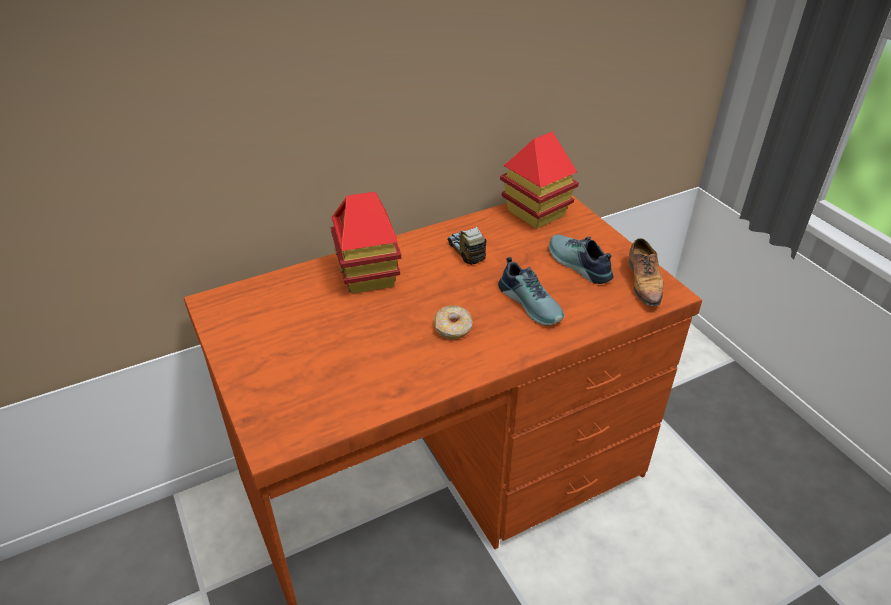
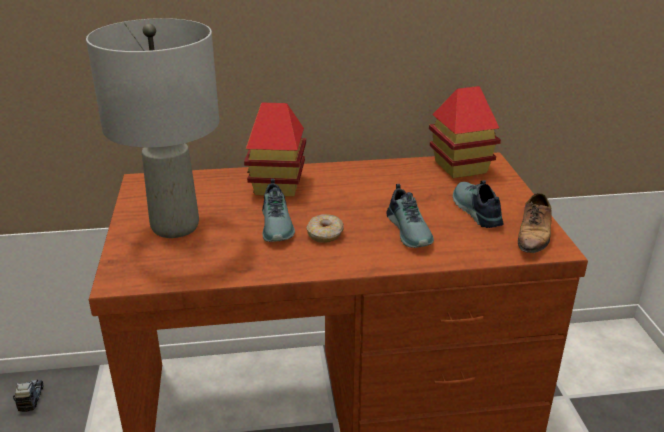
camera: 20 degrees right, 10 degrees down
toy truck [448,226,487,265] -> toy truck moved to [13,379,43,413]
none -> grey table lamp [86,18,219,238]
none -> shoe [262,179,295,242]

